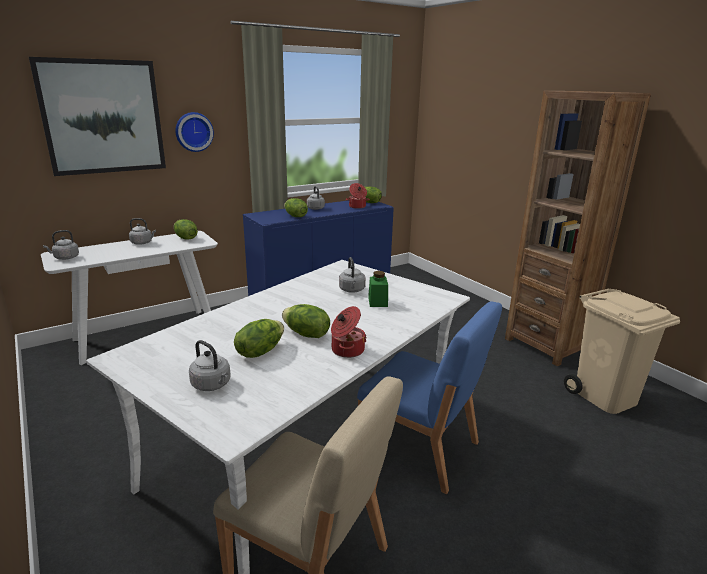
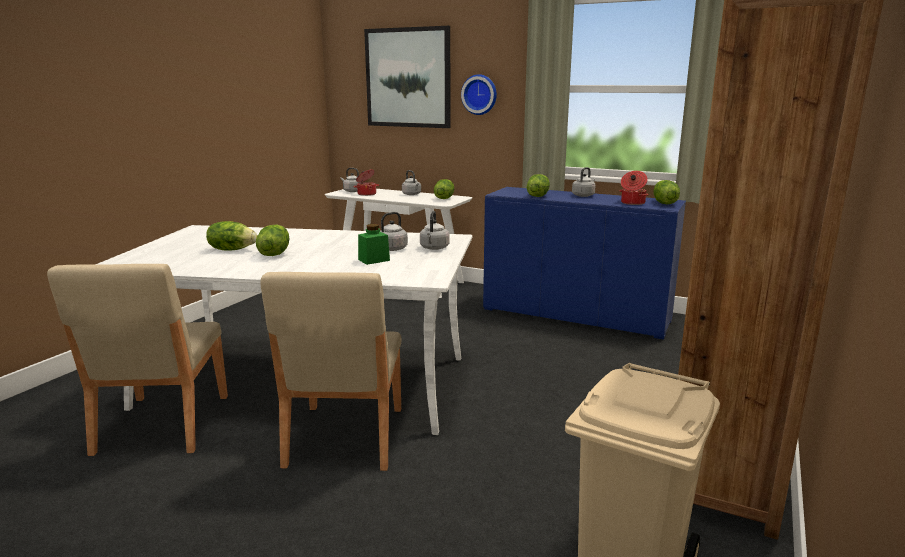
camera: 60 degrees right, 5 degrees down
grey kettle [189,340,231,391] -> grey kettle moved to [420,211,449,250]
cooking pot [331,306,367,358] -> cooking pot moved to [354,169,379,196]
blue chair [357,301,502,494] -> beige chair [260,272,401,471]

